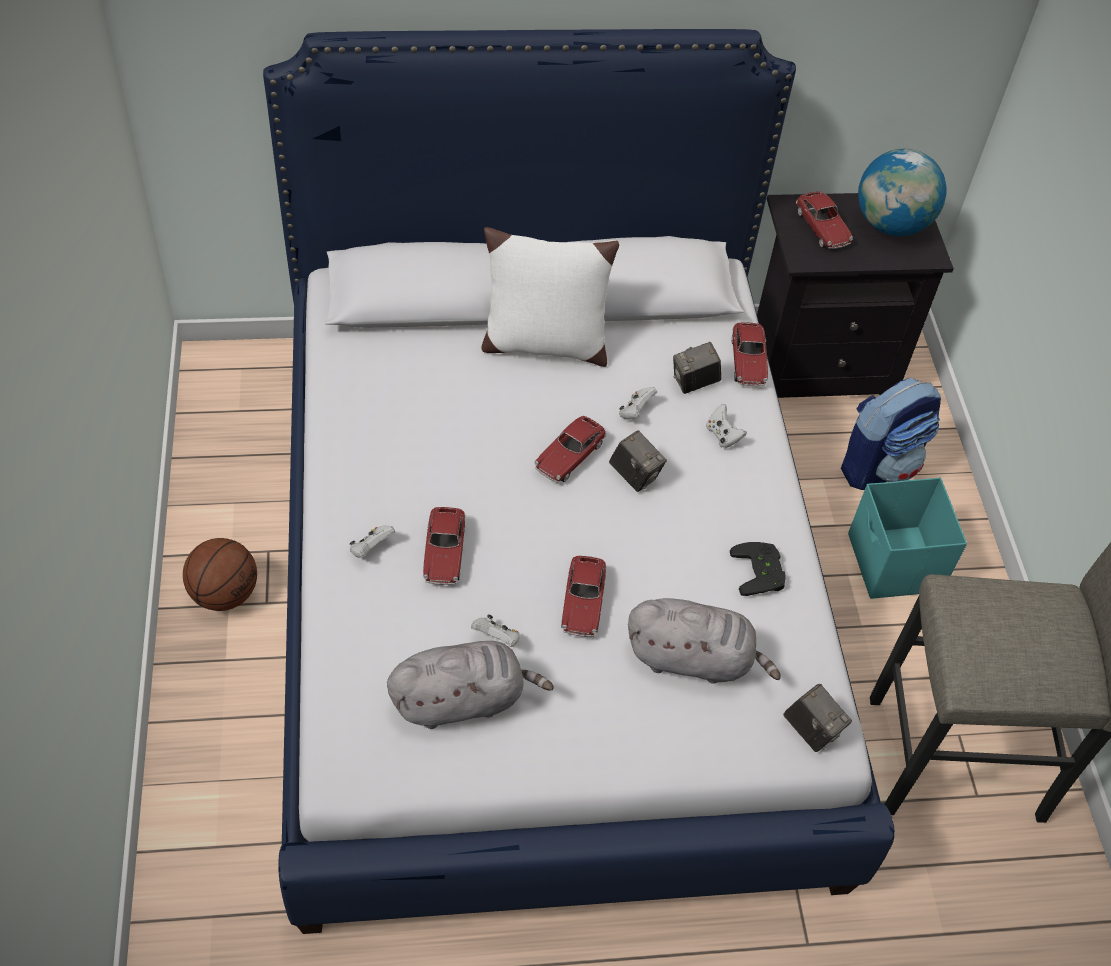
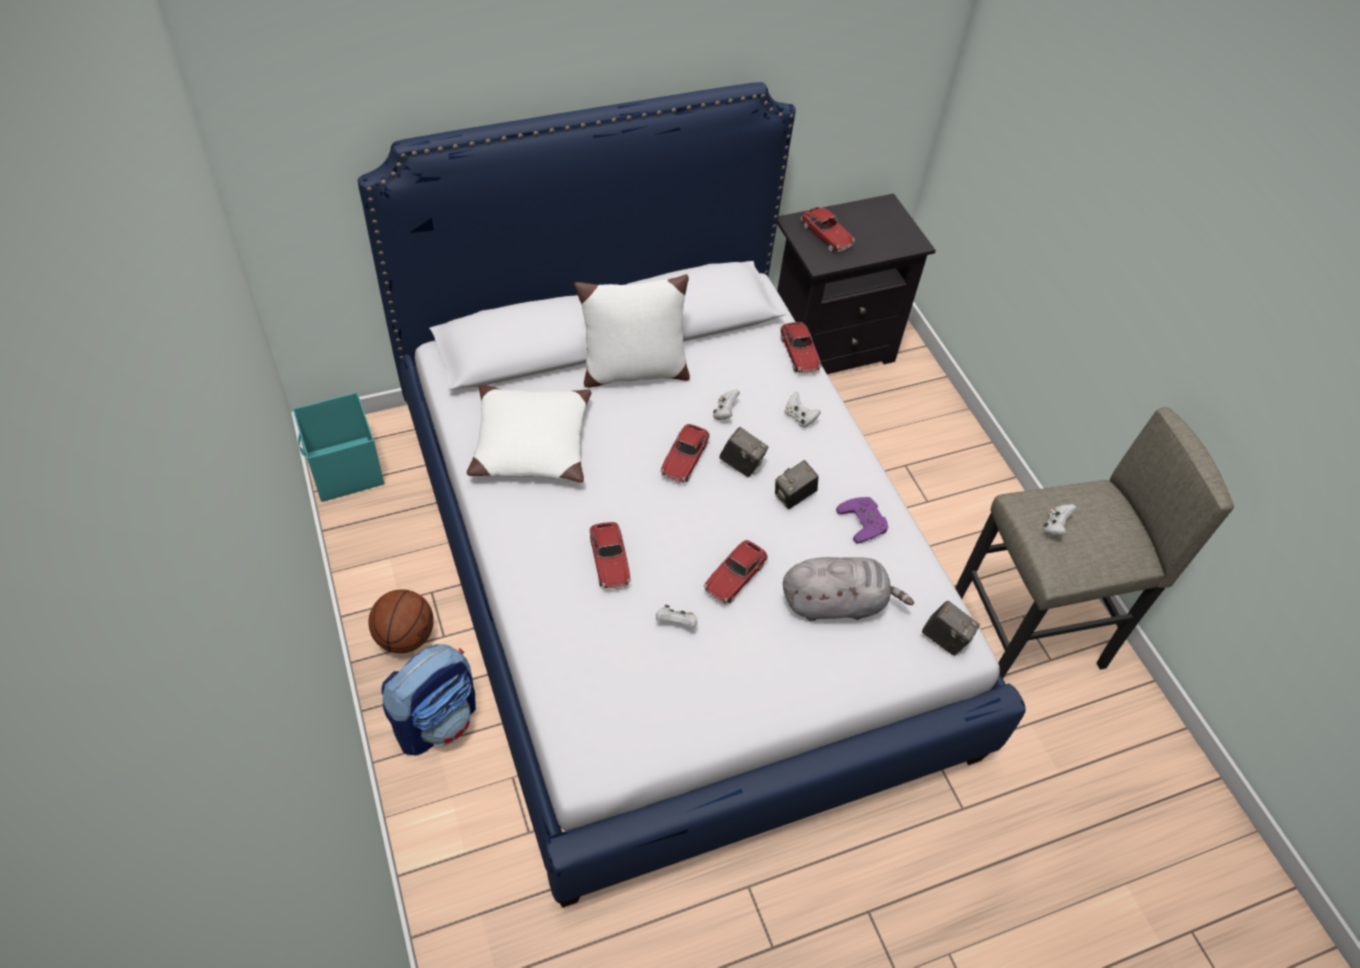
camera: 15 degrees left, 0 degrees up
white game controller [350,525,395,558] -> white game controller moved to [1042,504,1077,536]
grey plush toy [387,641,554,729] -> none
toy car [561,556,606,637] -> toy car turned 45 degrees clockwise [704,540,768,604]
camera [673,342,721,394] -> camera moved to [775,460,819,509]
black game controller [730,542,786,596] -> purple game controller [836,497,888,544]
backpack [841,378,941,490] -> backpack moved to [381,644,476,756]
turquoise storage box [848,477,967,599] -> turquoise storage box moved to [293,392,384,502]
globe [858,149,946,236] -> none
none -> white pillow [467,384,591,483]

